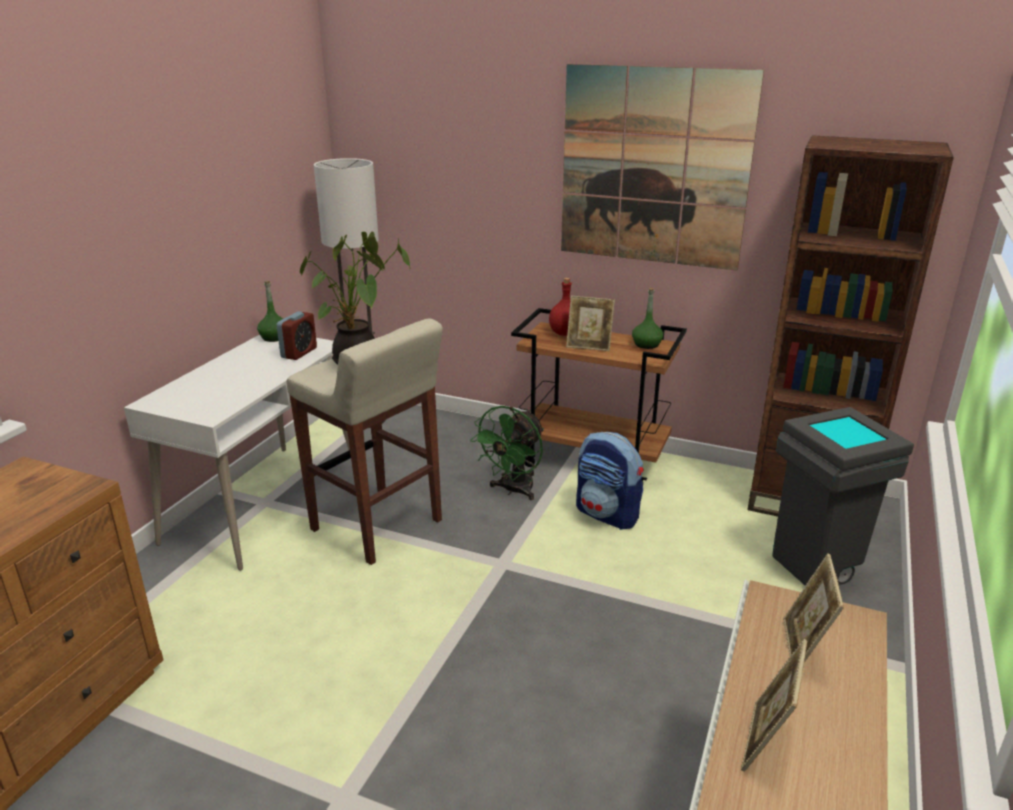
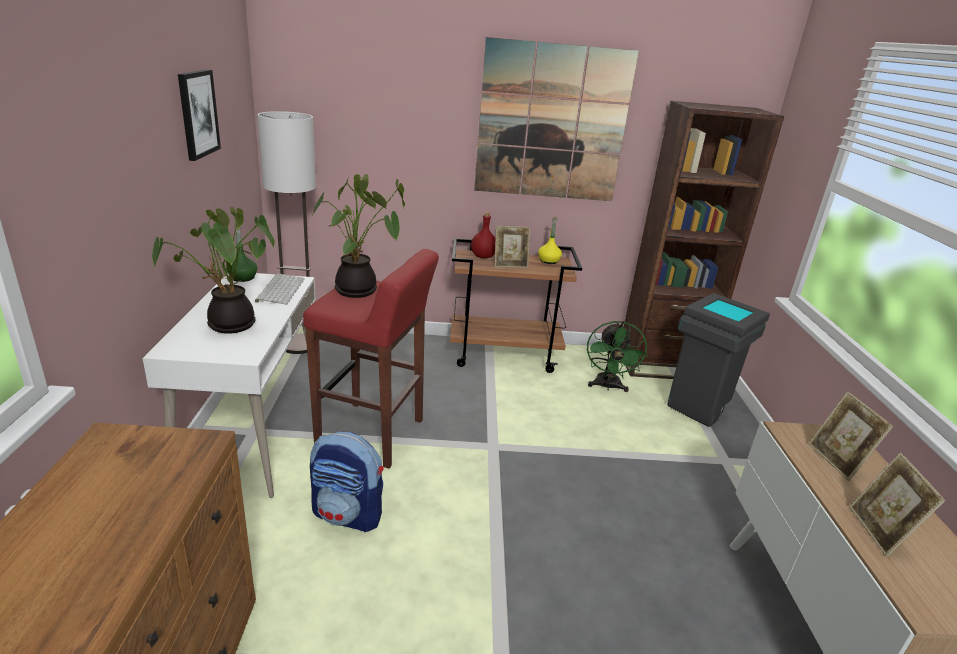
camera: 25 degrees left, 0 degrees up
alarm clock [276,311,317,360] -> keyboard [255,273,305,305]
beige stool [287,318,443,565] -> red stool [303,249,439,469]
green fan [470,406,544,500] -> green fan moved to [587,321,648,392]
backpack [576,432,644,530] -> backpack moved to [310,431,384,532]
green bottle [632,288,663,349] -> yellow bottle [538,217,562,264]
none -> potted plant [152,207,275,334]
none -> picture [178,69,221,161]

